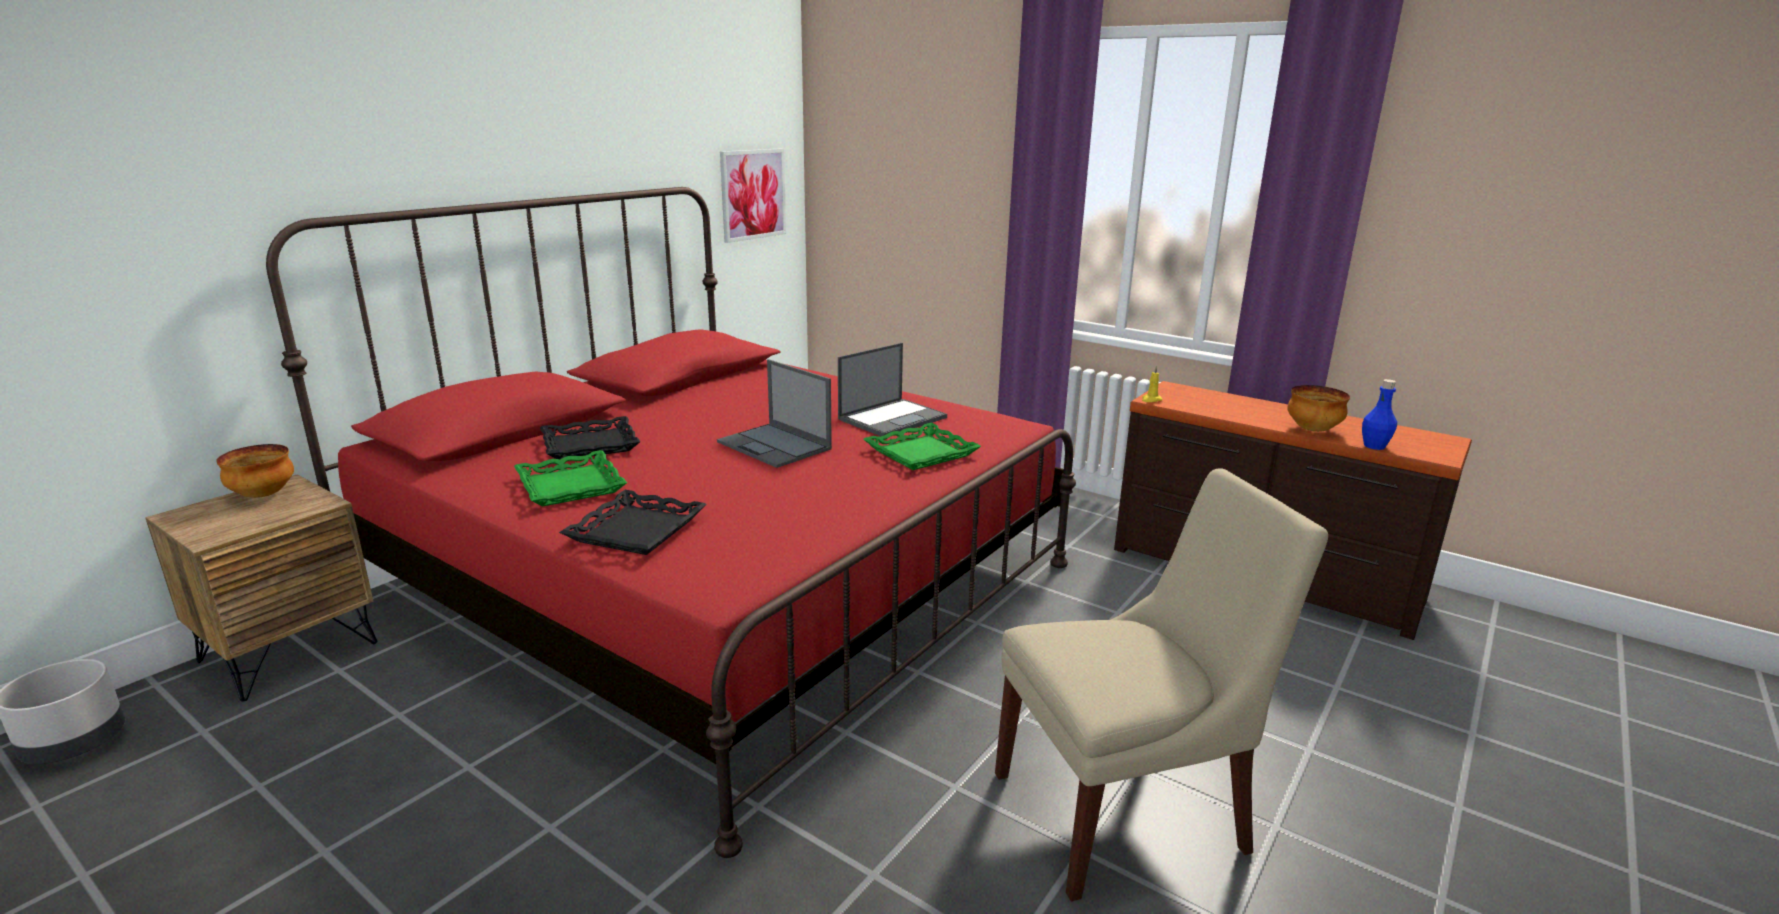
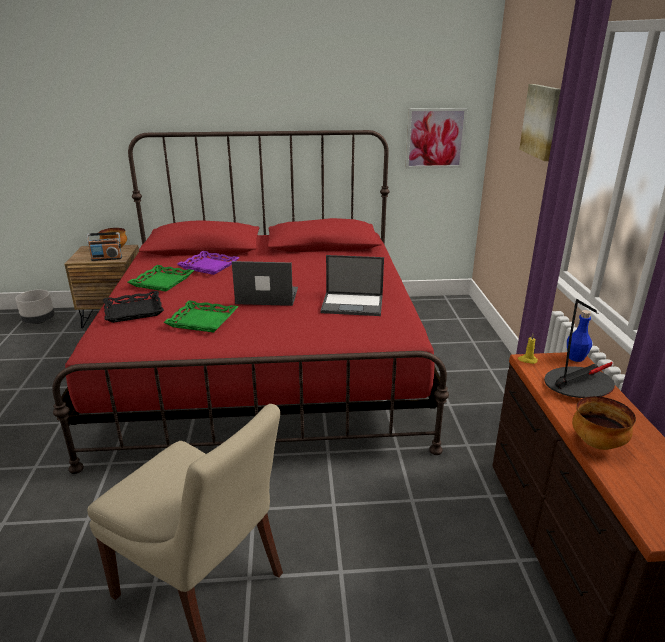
camera: 50 degrees right, 5 degrees up
black tray [540,416,640,459] -> purple tray [177,251,239,275]
laptop [717,359,832,468] -> laptop turned 90 degrees clockwise [232,261,298,306]
green tray [863,423,981,470] -> green tray moved to [163,300,238,333]
blue bottle [1362,379,1397,450] -> blue bottle moved to [567,310,592,362]
none -> radio [87,232,122,261]
none -> picture [519,84,561,161]
none -> table lamp [544,299,615,398]

